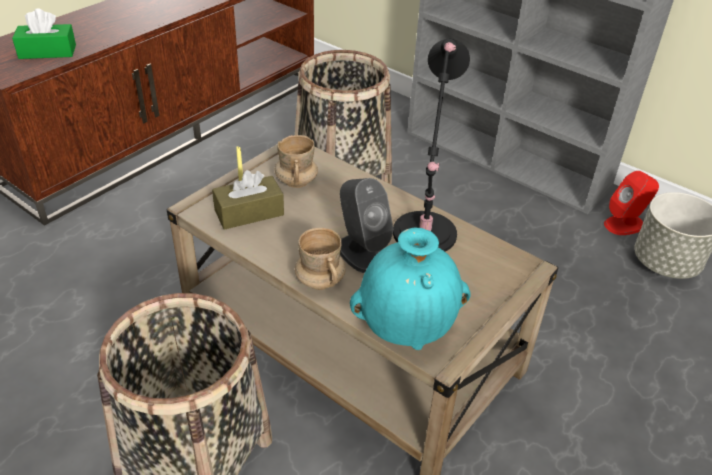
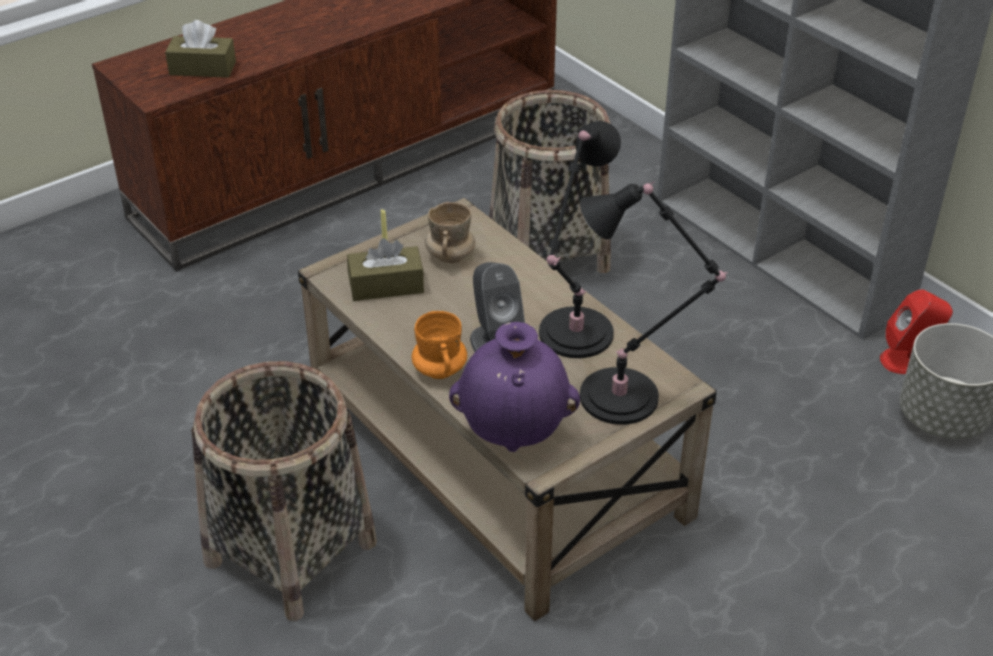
camera: 15 degrees right, 0 degrees up
green tissue box [12,8,76,59] -> brown tissue box [165,20,236,78]
beige mug [295,228,346,290] -> orange mug [411,311,467,379]
turquoise vase [350,228,471,350] -> purple vase [449,322,580,452]
none -> black table lamp [580,181,728,425]

